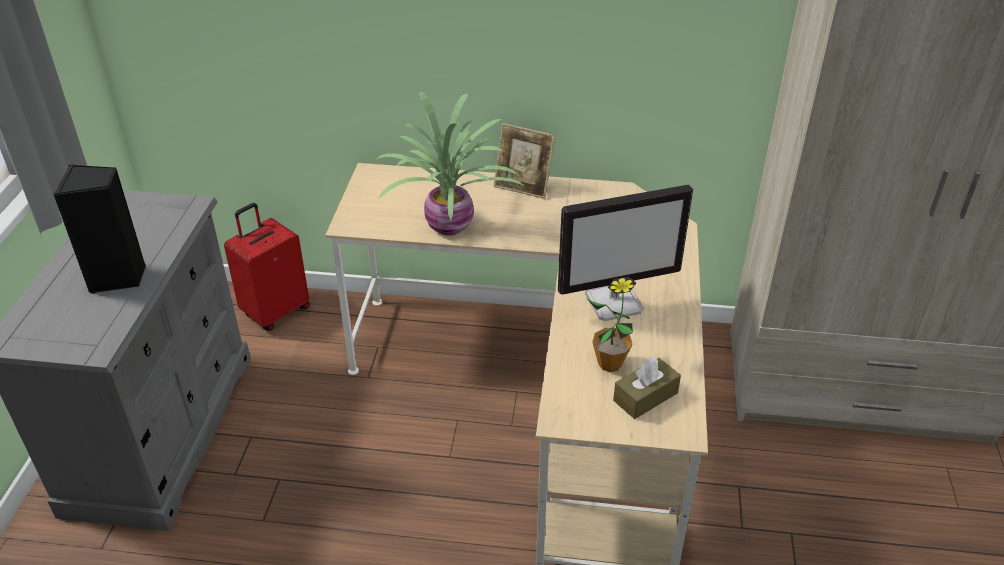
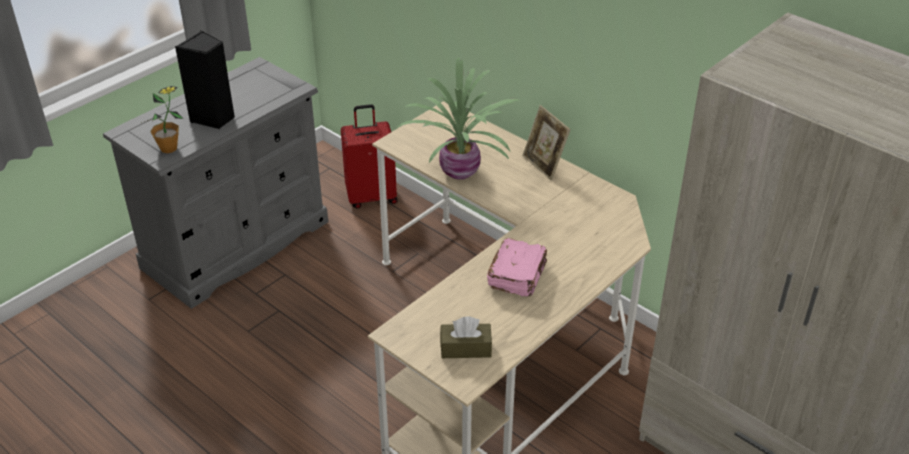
camera: 35 degrees right, 0 degrees up
monitor [558,185,693,321] -> pink book [487,238,547,297]
potted plant [587,277,636,372] -> potted plant moved to [141,86,183,153]

